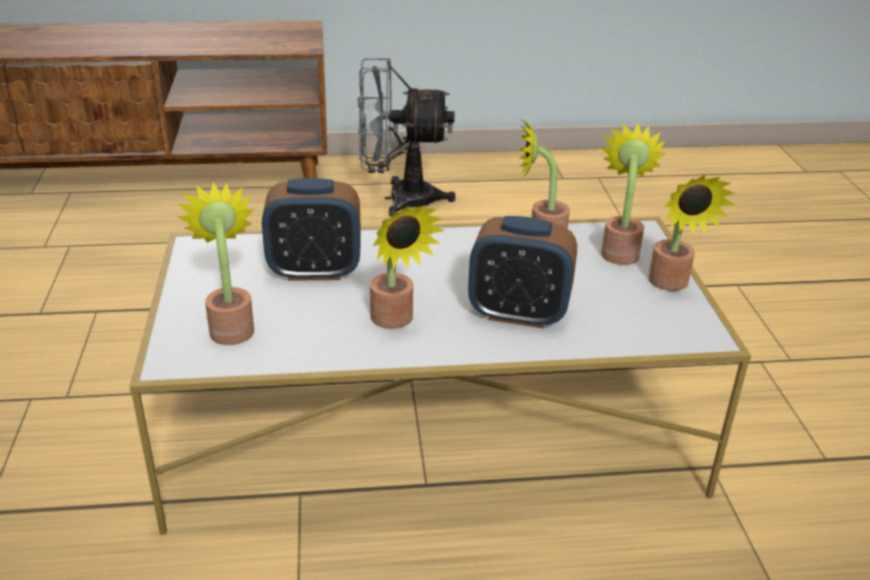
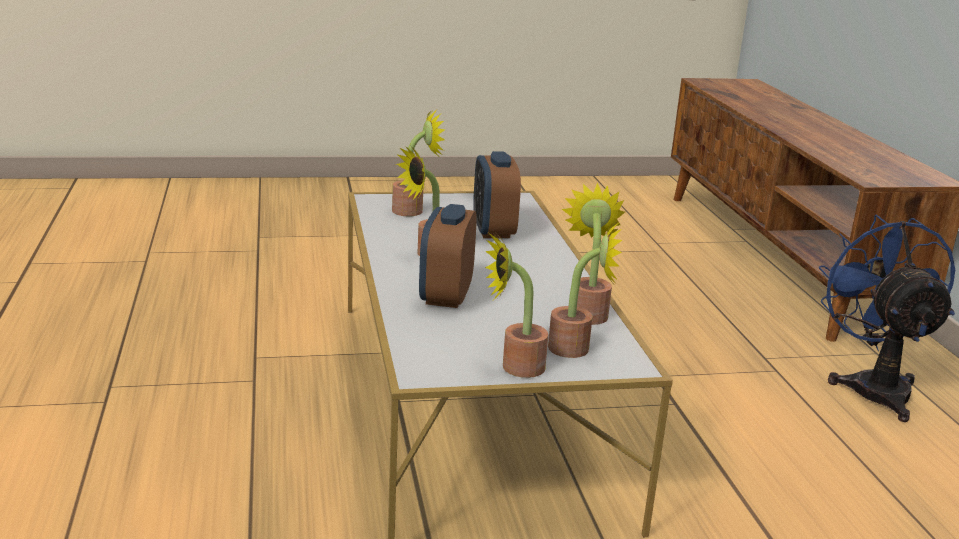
camera: 85 degrees right, 10 degrees down
grey fan [358,58,456,217] -> blue fan [818,215,955,422]

